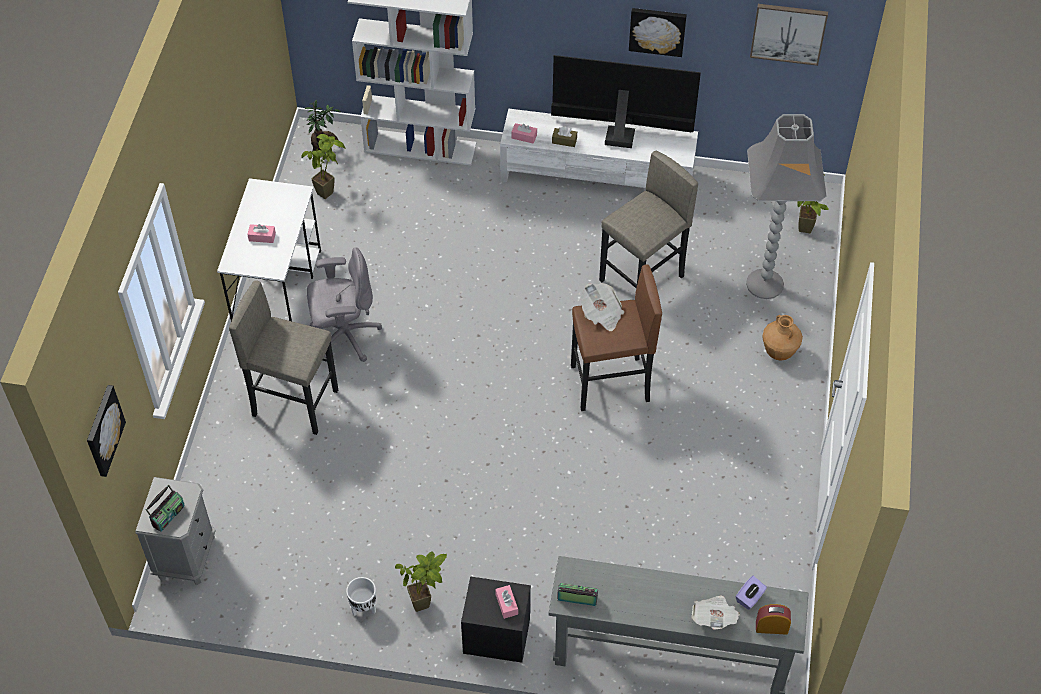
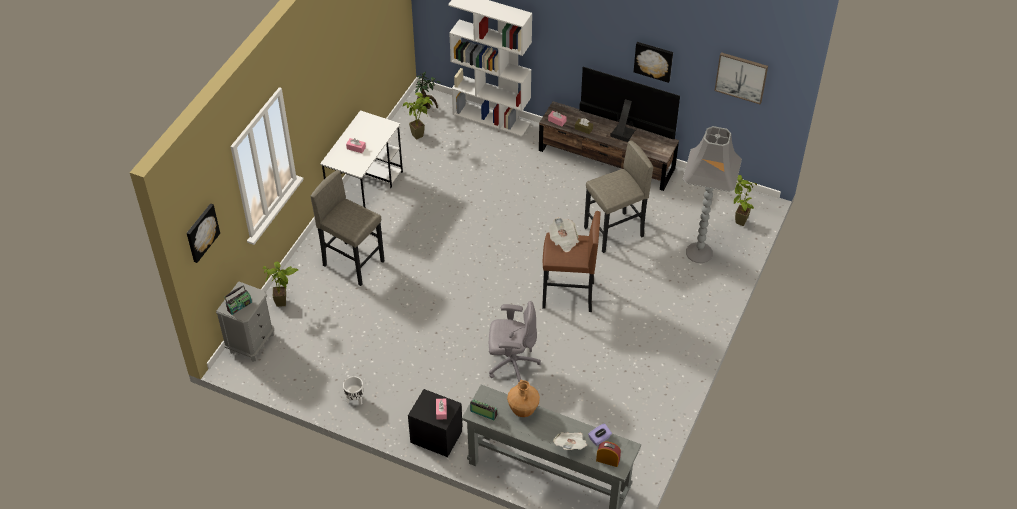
camera: 15 degrees right, 5 degrees down
grey office chair [307,247,382,362] -> grey office chair moved to [489,301,541,383]
potted plant [395,551,447,612] -> potted plant moved to [263,262,299,307]
white tv stand [500,108,698,188] -> brown tv stand [539,101,679,191]
brown vase [762,315,803,361] -> brown vase moved to [507,380,540,417]

